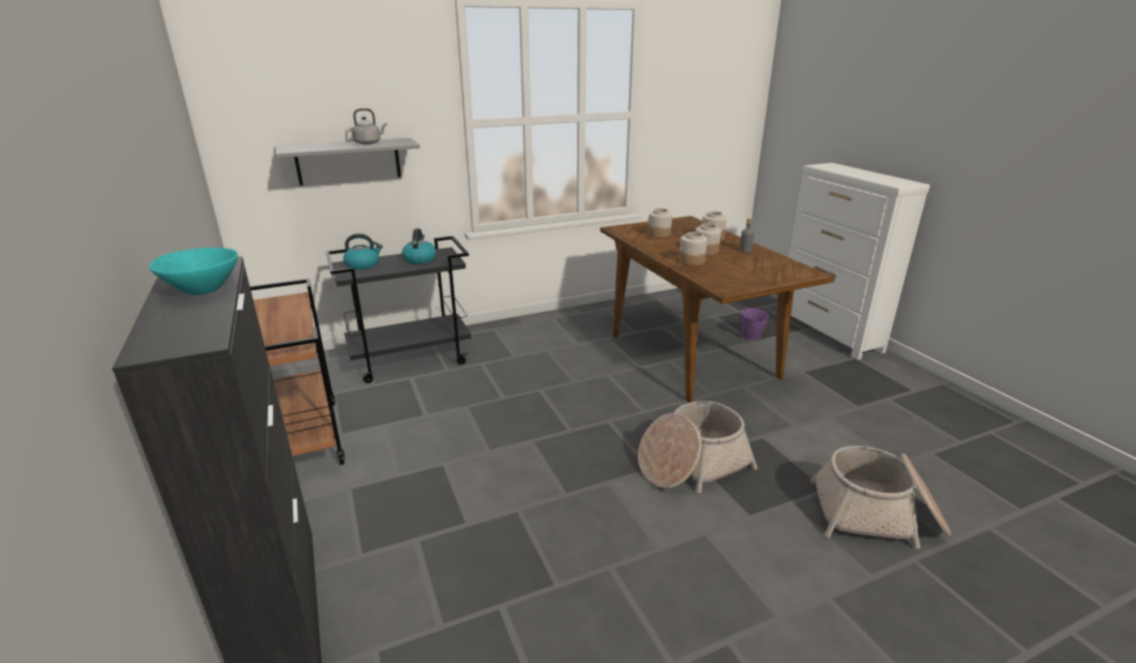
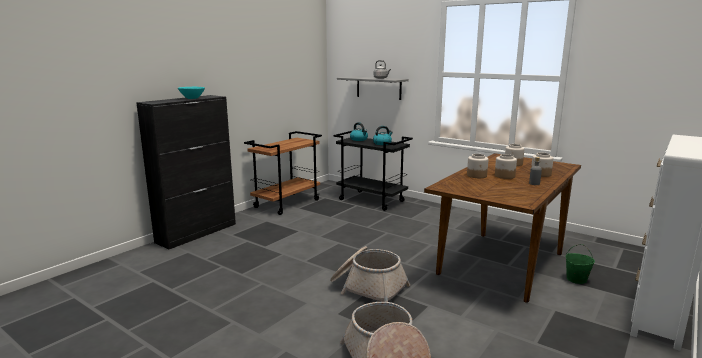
camera: 60 degrees right, 10 degrees down
purple bucket [740,298,769,341] -> green bucket [565,244,595,284]

